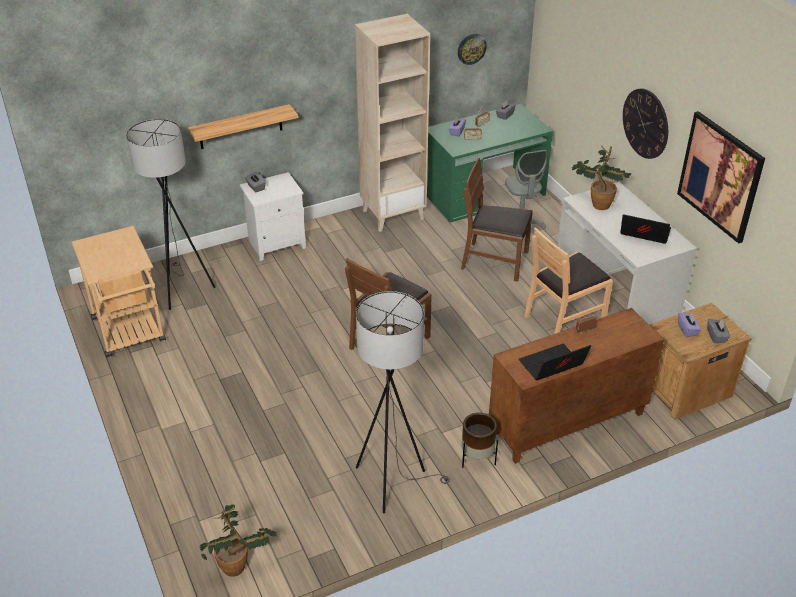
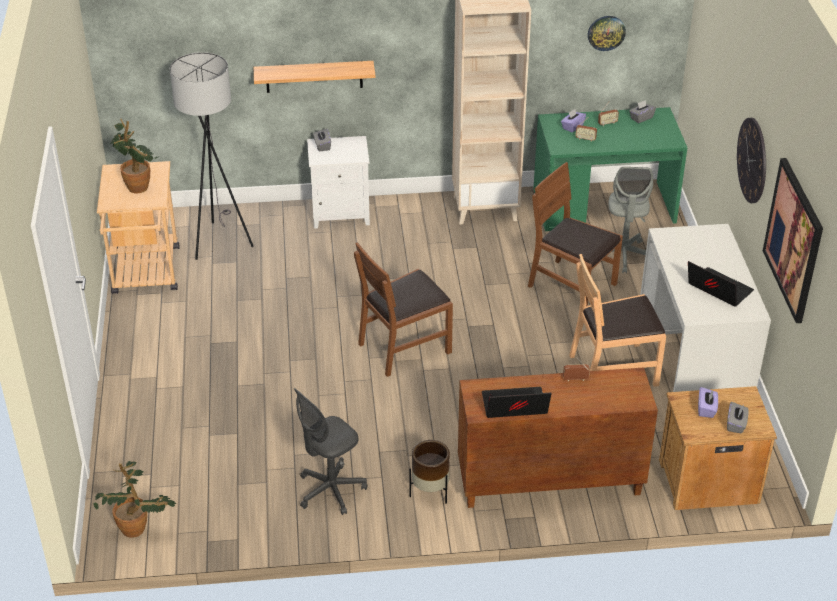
camera: 20 degrees right, 0 degrees up
grey floor lamp [356,291,450,513] -> grey office chair [294,388,367,515]
potted plant [572,146,632,210] -> potted plant moved to [110,119,159,193]

